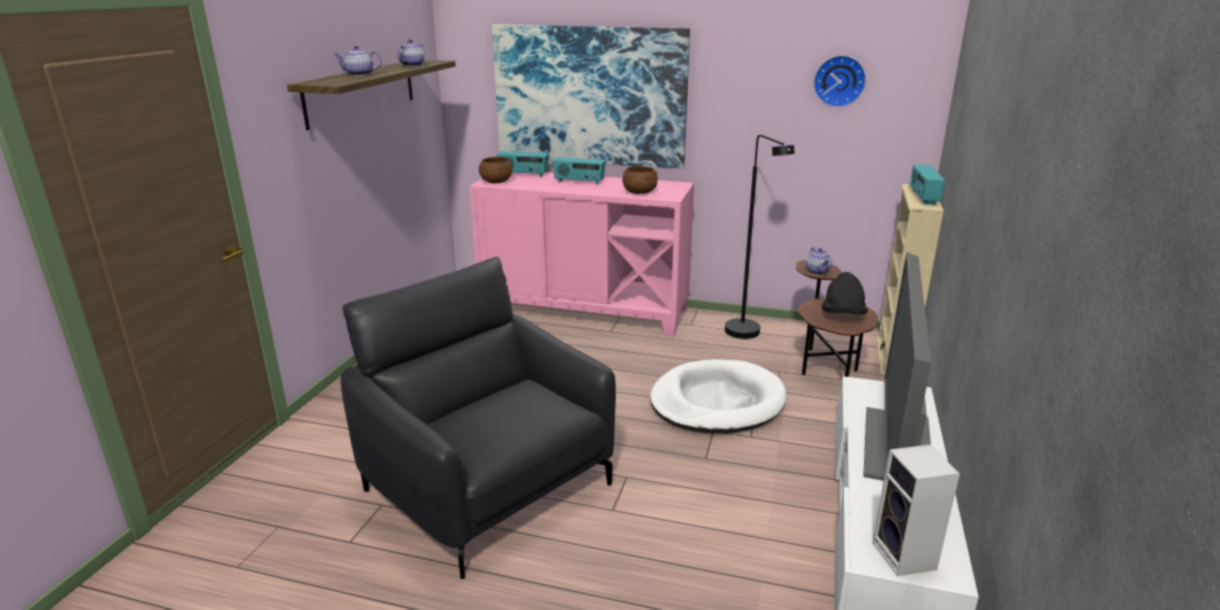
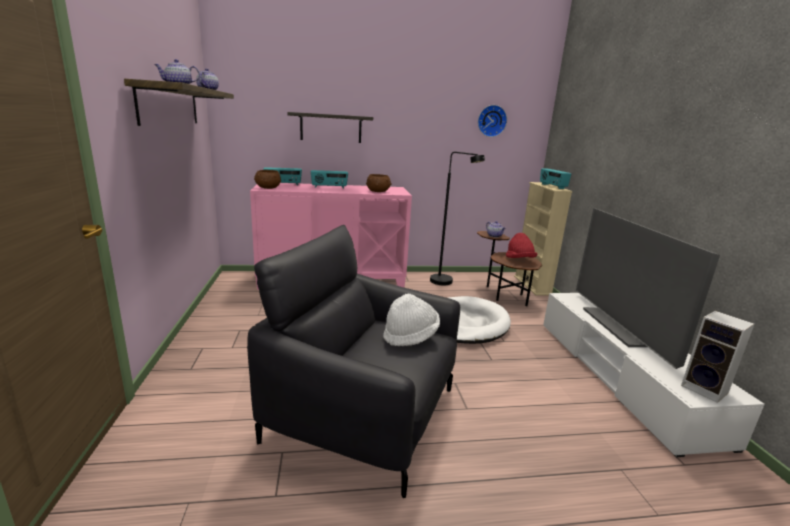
camera: 25 degrees left, 5 degrees down
picture [492,24,690,169] -> shelf [288,112,373,143]
black hat [822,272,868,315] -> red hat [506,233,537,258]
none -> white hat [383,293,440,346]

